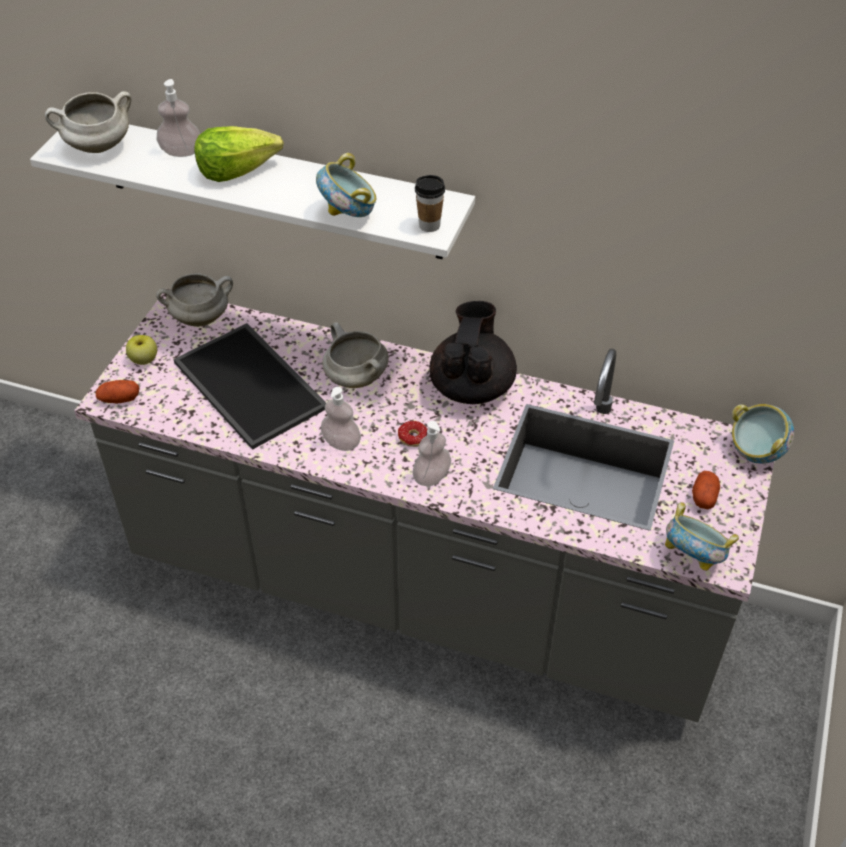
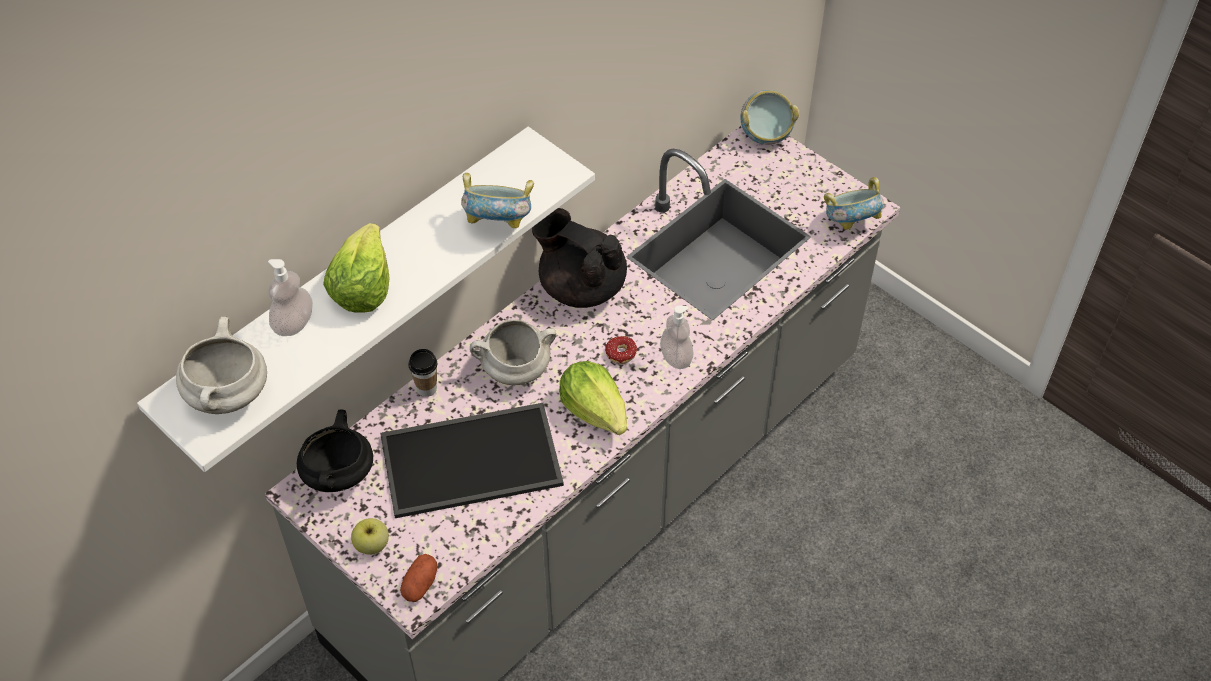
camera: 65 degrees left, 5 degrees up
white cooking pot [156,273,233,327] -> black cooking pot [297,409,373,492]
soap dispenser [321,387,361,451] -> lettuce [559,361,627,435]
cup [415,175,445,232] -> cup moved to [409,349,437,397]
potato [692,471,720,509] -> none

